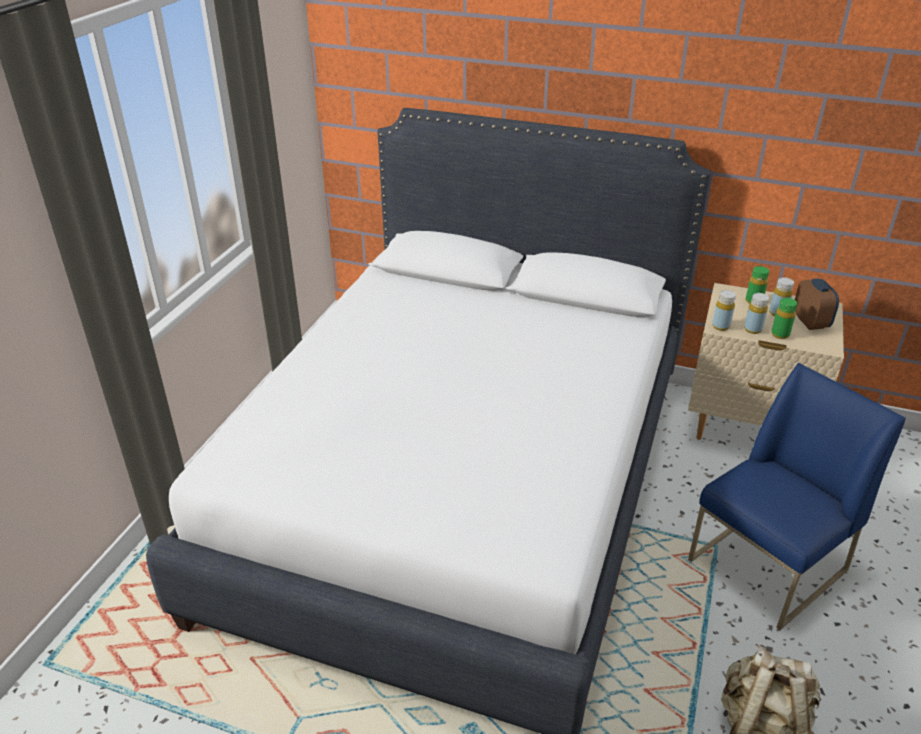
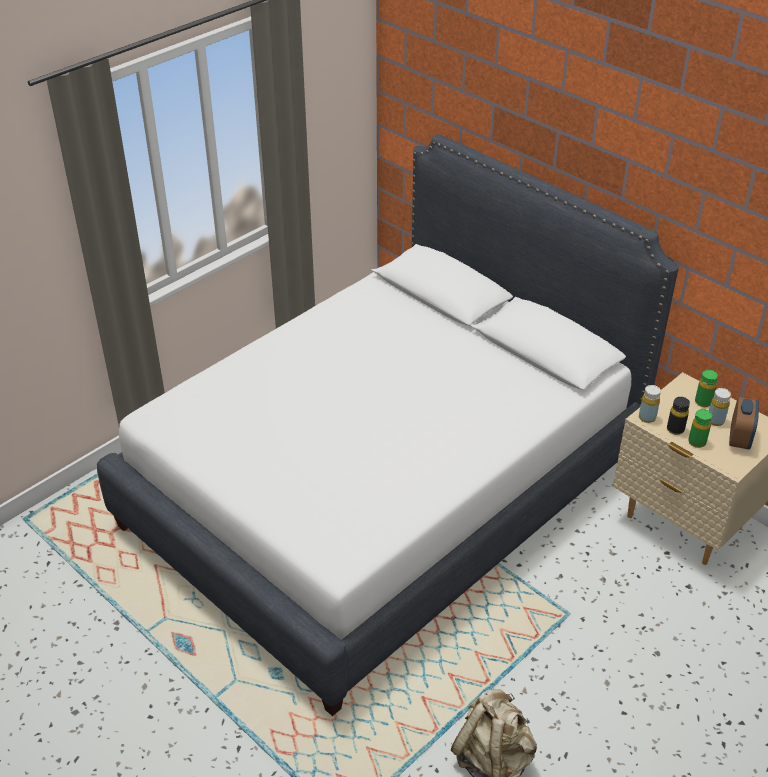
camera: 25 degrees right, 5 degrees up
blue chair [688,363,906,630] -> none
yellow bottle [744,293,769,334] -> black bottle [667,397,690,435]

